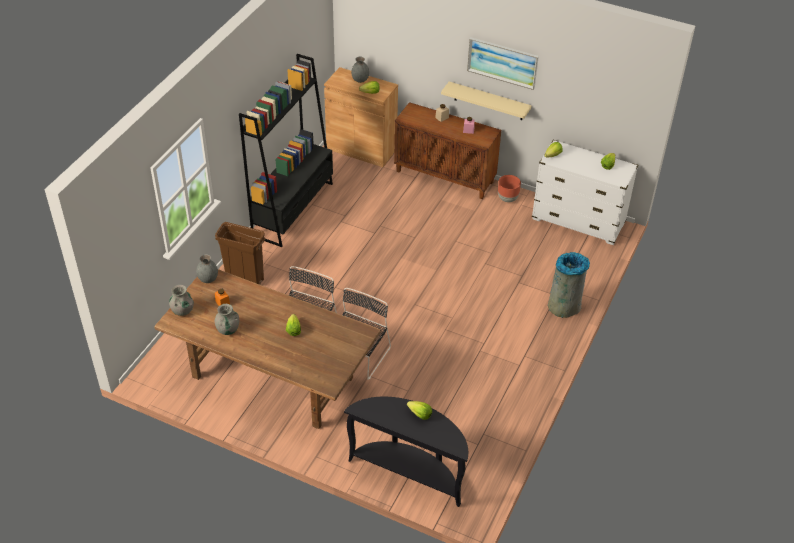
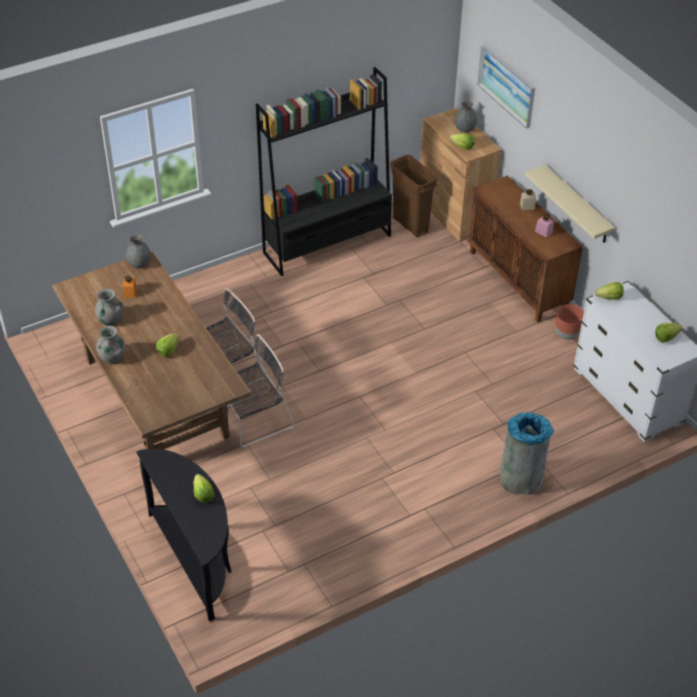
camera: 35 degrees right, 0 degrees up
grey vase [169,285,194,316] -> grey vase moved to [96,326,125,363]
brown trash can [215,222,265,285] -> brown trash can moved to [390,155,438,238]
picture [467,37,539,90] -> picture moved to [478,45,535,129]

